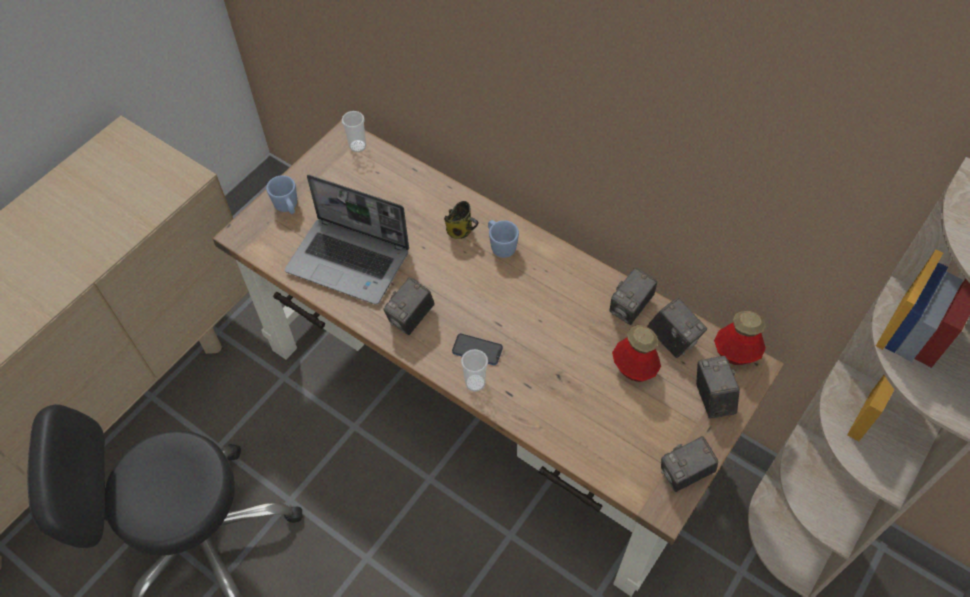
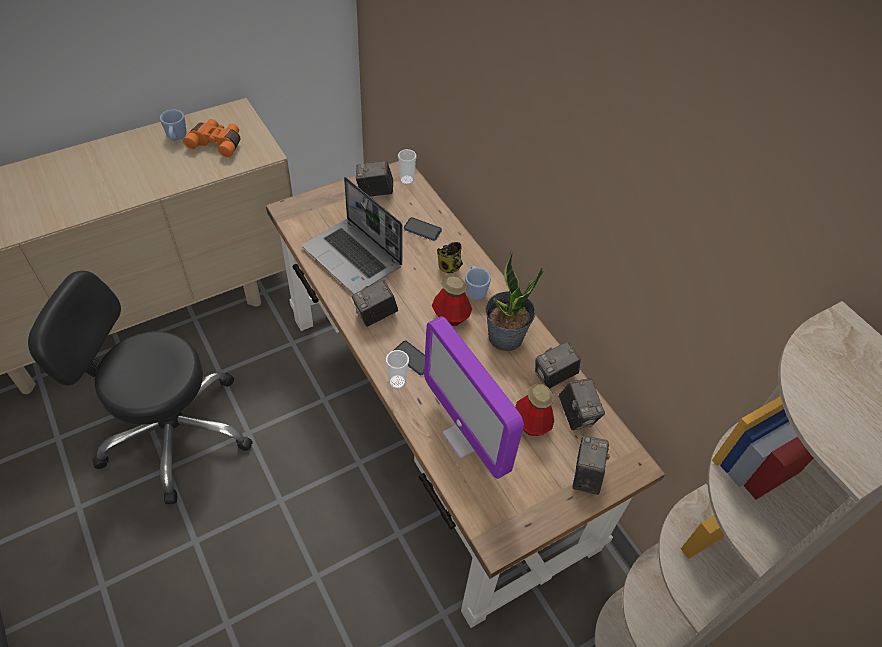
camera: 20 degrees right, 5 degrees down
blue mug [266,175,297,214] -> blue mug moved to [160,109,186,141]
camera [661,436,718,492] -> camera moved to [356,161,393,197]
bottle [714,311,766,365] -> bottle moved to [432,276,472,326]
none -> orange binoculars [183,119,240,158]
none -> phone [404,217,442,241]
none -> monitor [424,317,524,479]
none -> potted plant [485,250,544,351]

